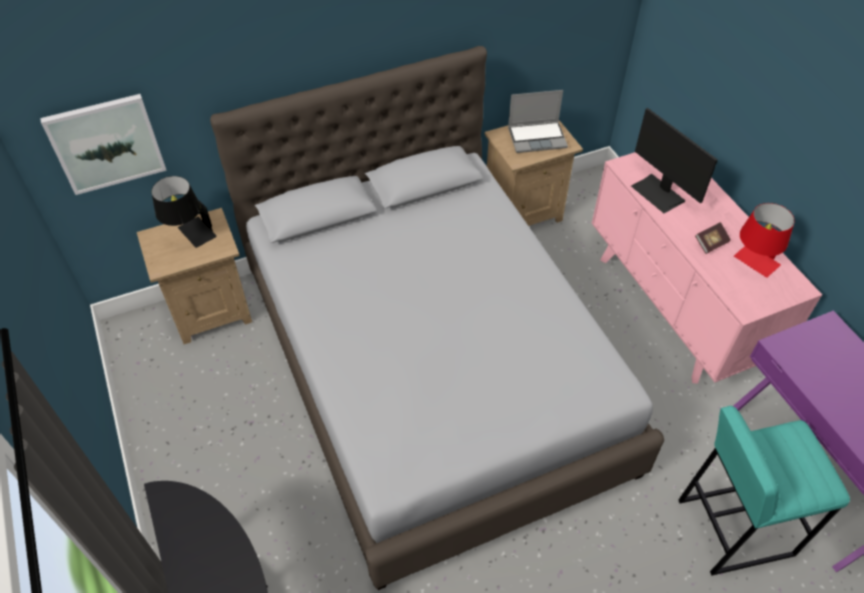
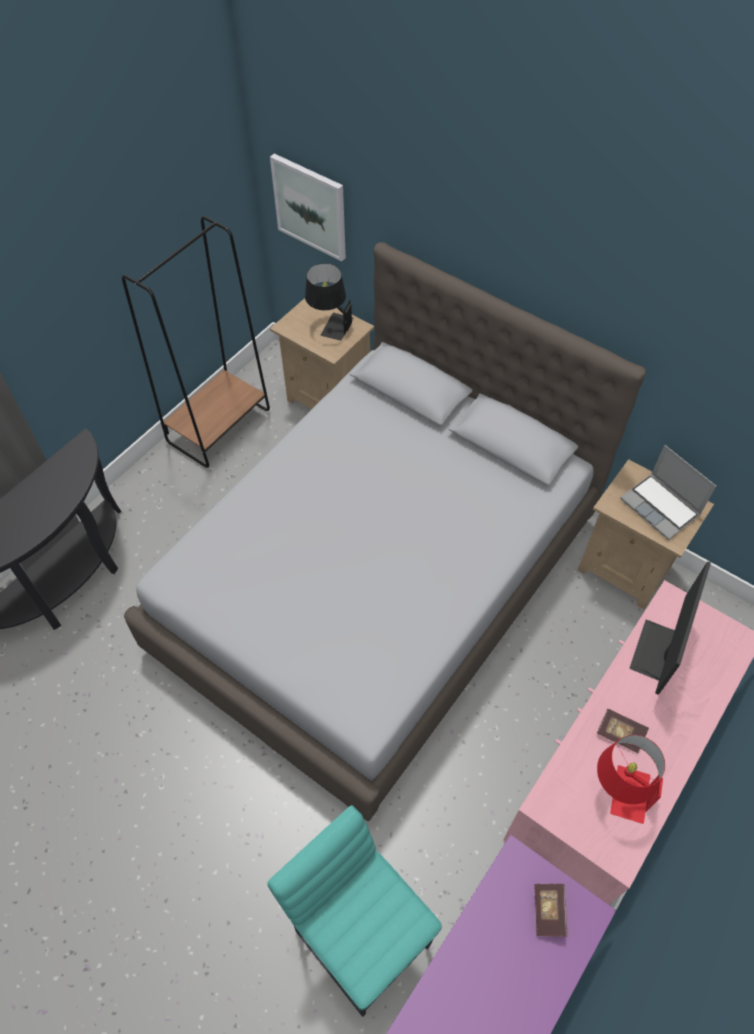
camera: 60 degrees right, 5 degrees up
none -> clothes rack [122,216,270,468]
none -> book [534,884,567,937]

